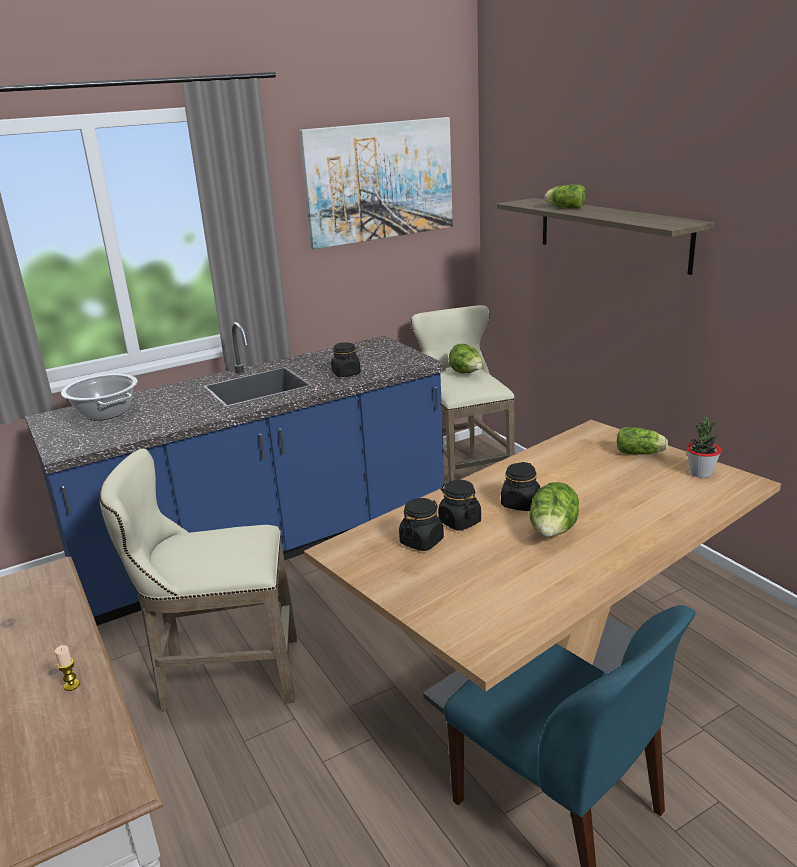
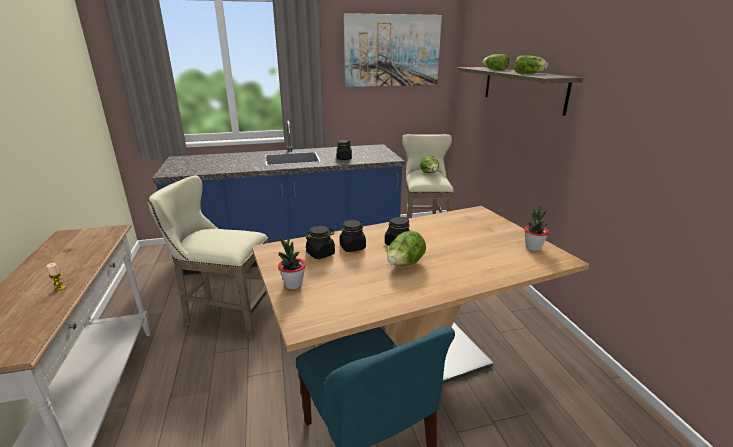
camera: 15 degrees right, 0 degrees up
cooking pot [61,374,138,421] -> none
lettuce [617,427,668,454] -> lettuce moved to [515,55,548,74]
none -> potted plant [278,235,306,289]

